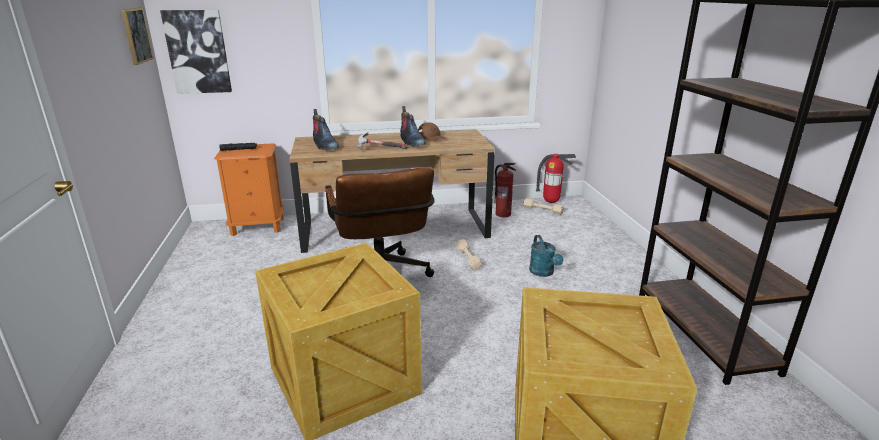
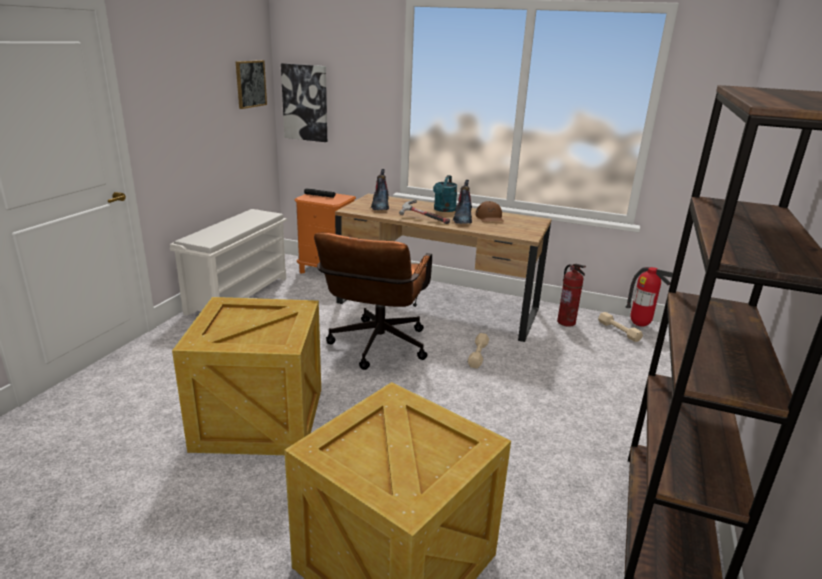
camera: 30 degrees right, 0 degrees up
turquoise watering can [529,235,563,277] -> turquoise watering can moved to [433,175,458,212]
none -> white shoe rack [170,209,287,316]

